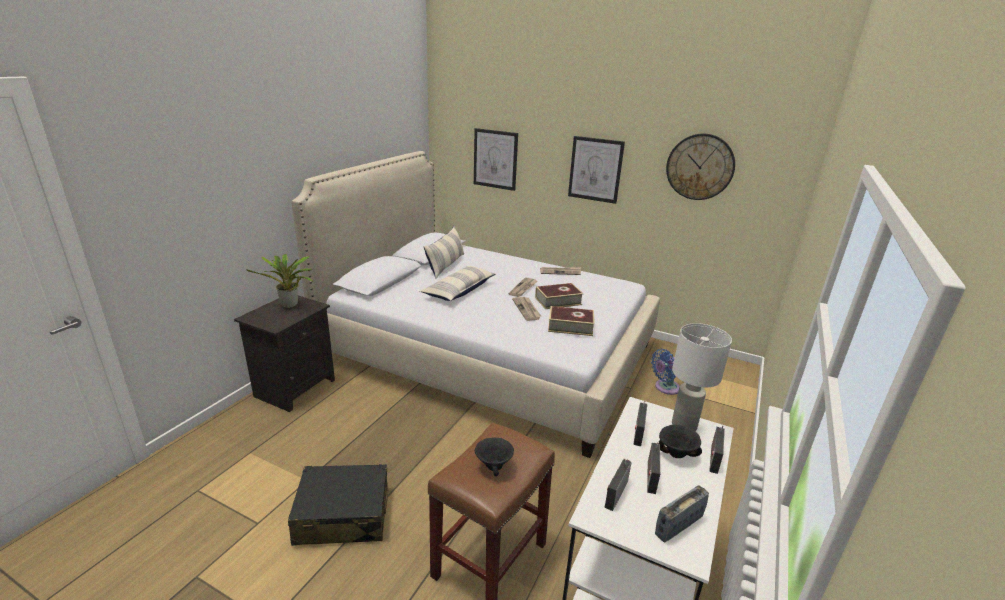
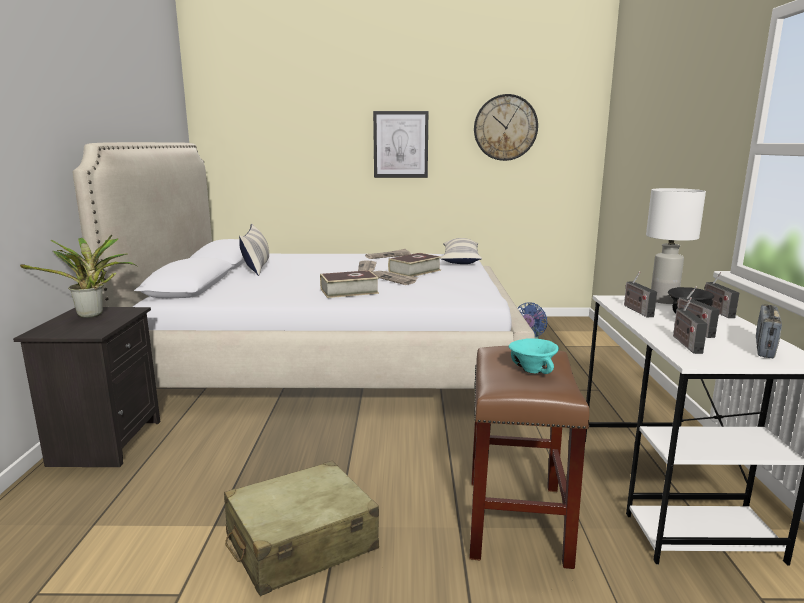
camera: 25 degrees left, 10 degrees down
black suitcase [288,464,388,546] -> beige suitcase [224,461,379,596]
pillow [420,266,495,301] -> pillow moved to [440,238,482,264]
picture [474,128,518,191] -> none
black bowl [475,437,514,476] -> turquoise bowl [508,338,559,374]
book [548,306,595,336] -> book moved to [320,270,379,298]

